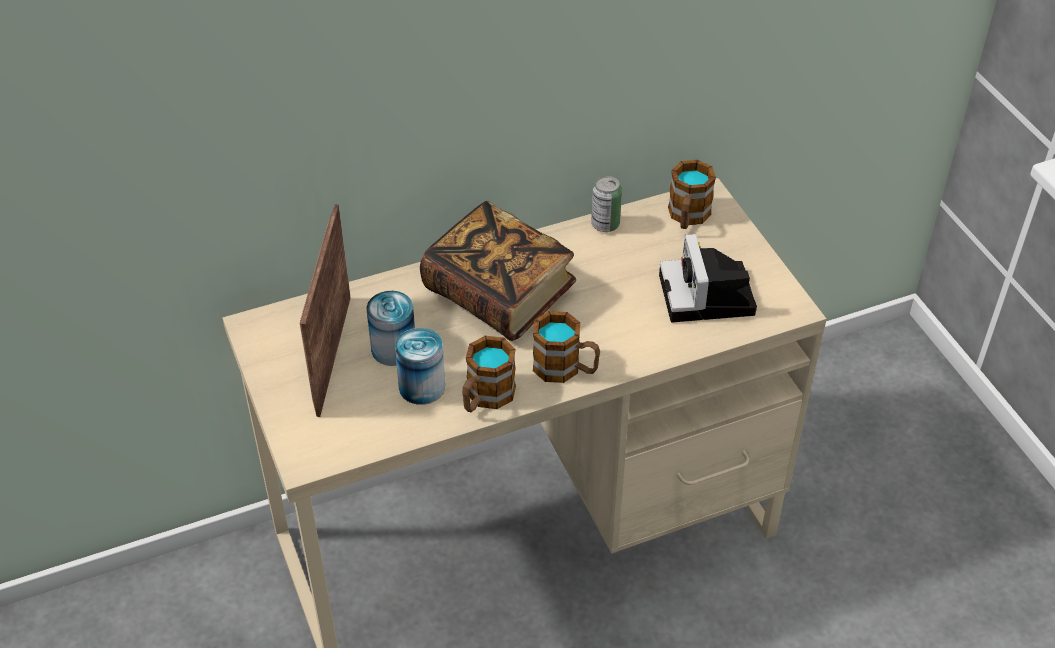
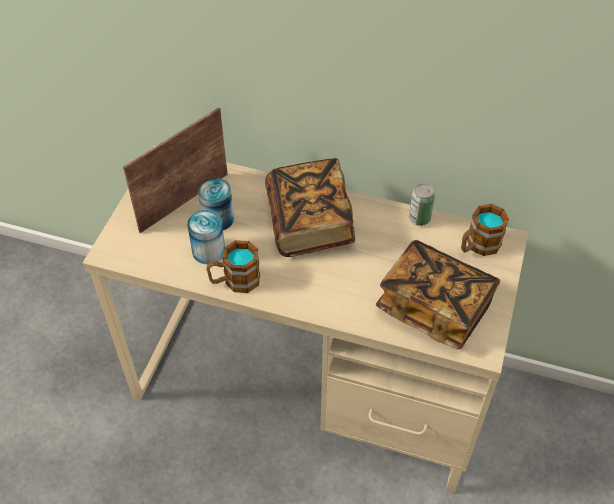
camera: 40 degrees right, 5 degrees up
mug [533,311,600,383] -> none
camera [659,234,757,323] -> book [376,240,500,349]

